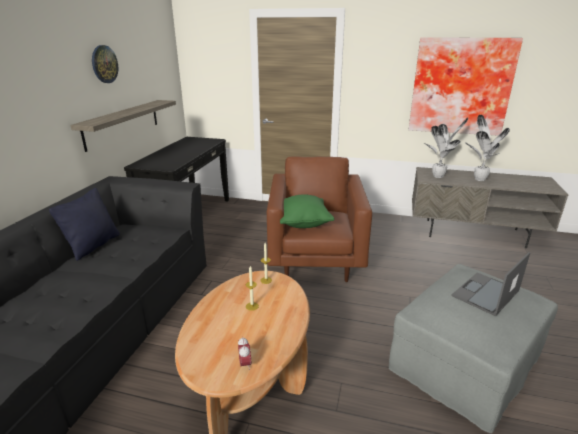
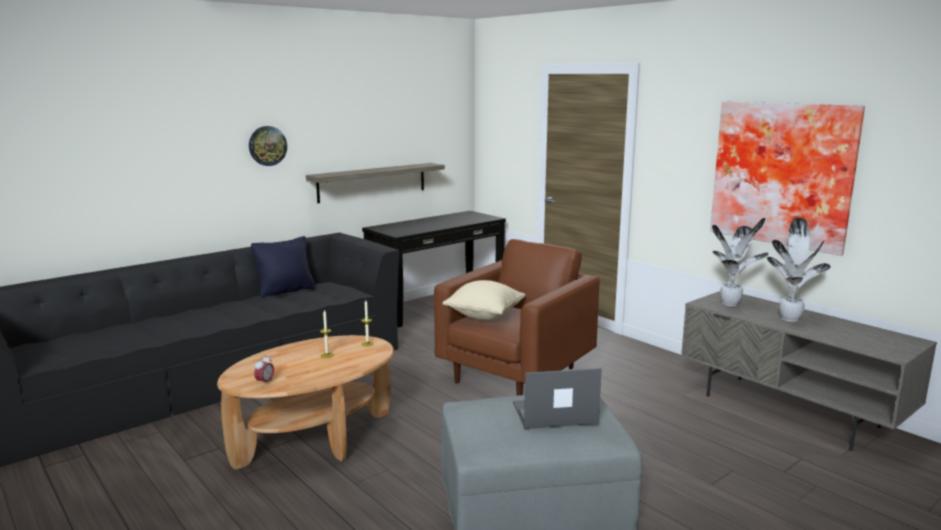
camera: 35 degrees right, 10 degrees down
wall clock [92,45,118,83] -> wall clock moved to [249,126,287,166]
green pillow [280,194,334,228] -> beige pillow [442,280,526,321]

